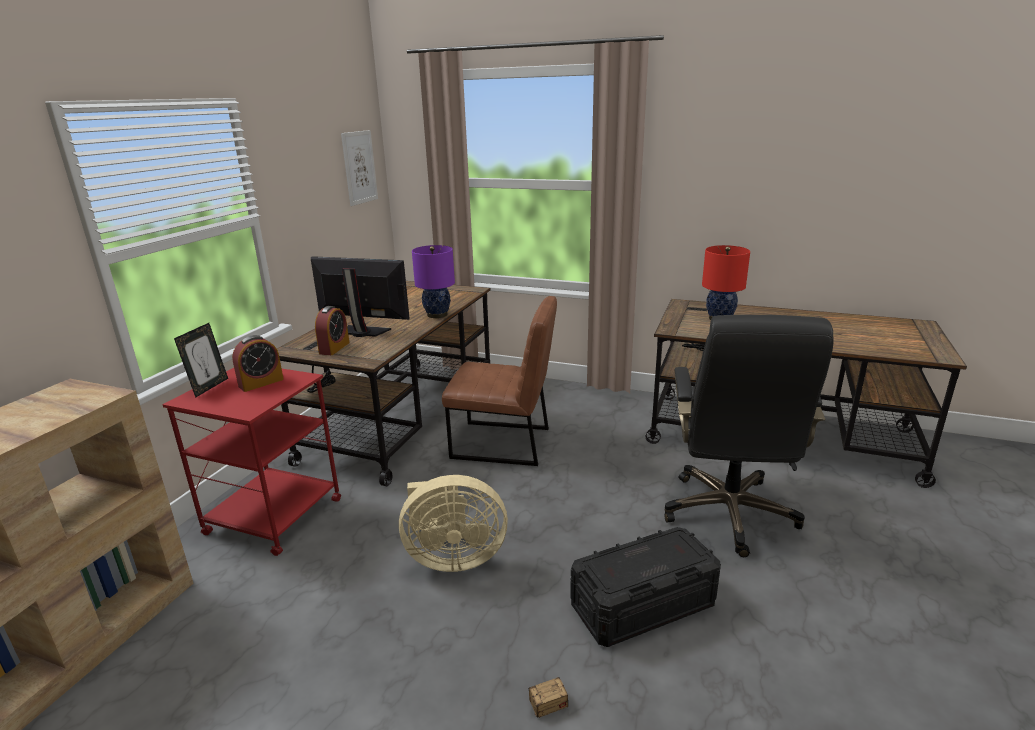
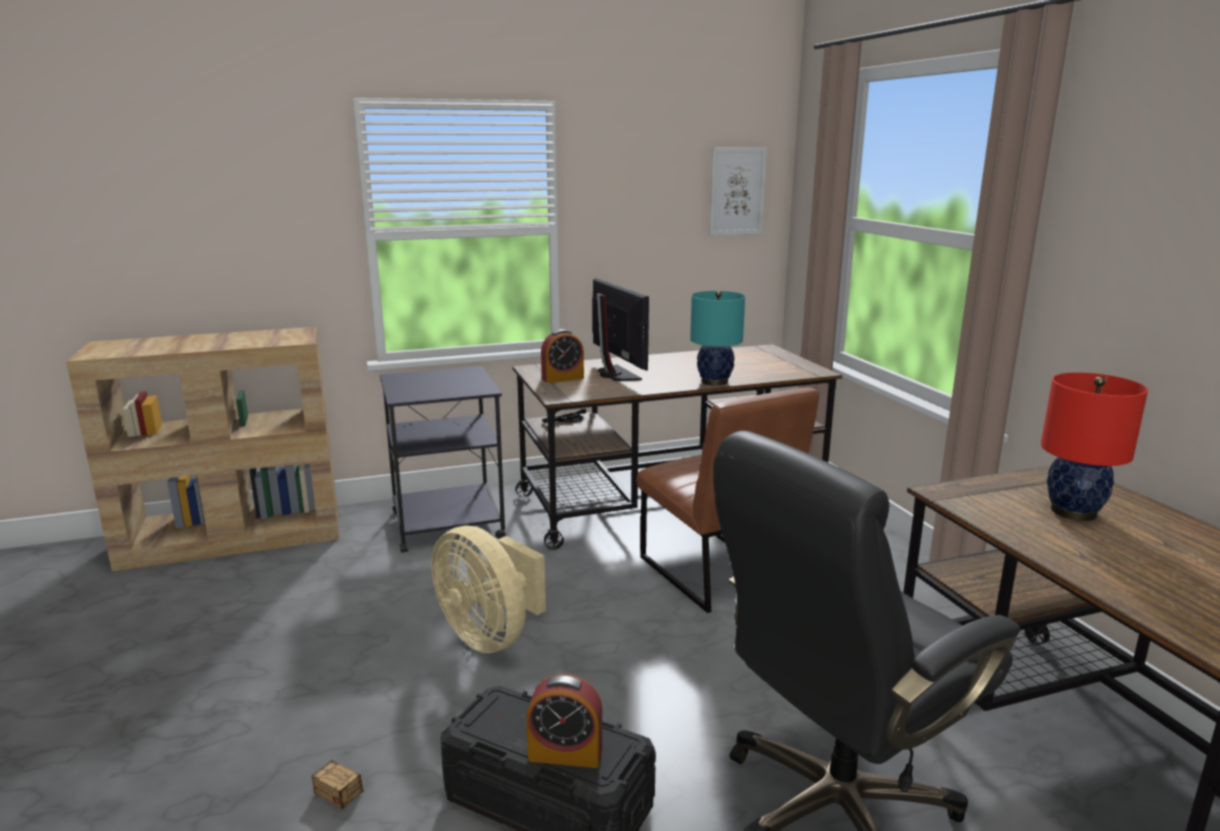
camera: 50 degrees right, 5 degrees down
red cart [162,368,341,556] -> black cart [380,366,506,553]
picture frame [174,323,228,398] -> none
alarm clock [232,335,284,392] -> alarm clock moved to [526,674,602,768]
purple table lamp [412,245,455,318] -> turquoise table lamp [690,291,745,386]

